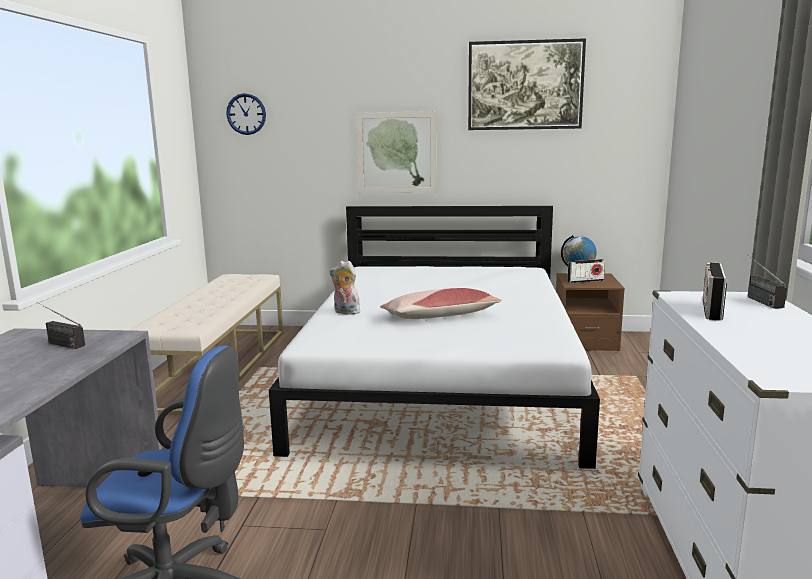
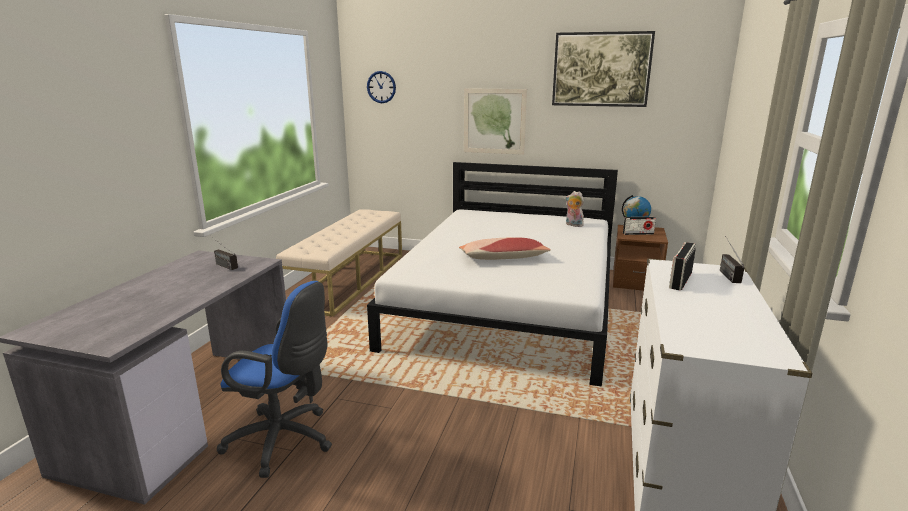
camera: 10 degrees right, 5 degrees up
plush toy [330,261,360,315] -> plush toy moved to [565,191,584,227]

